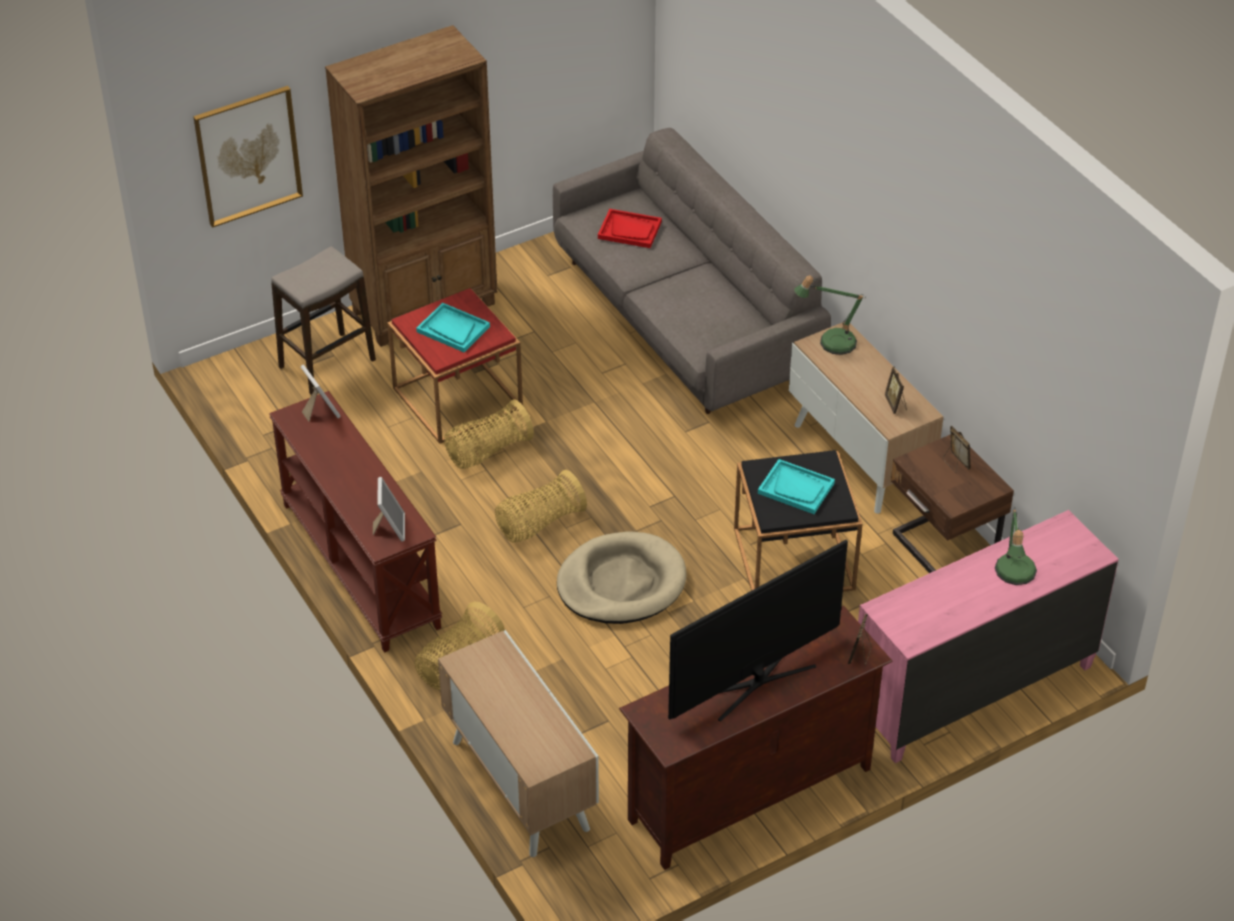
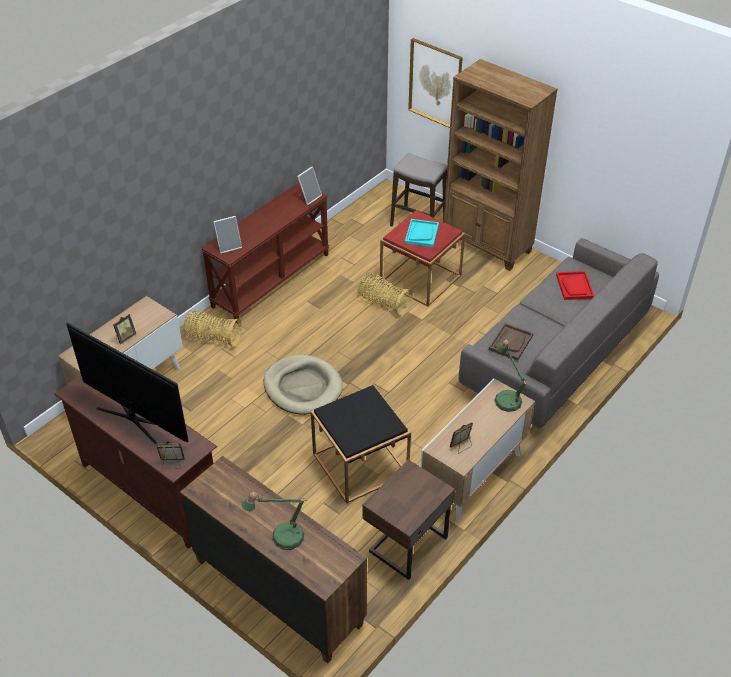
camera: 70 degrees right, 0 degrees up
basket [495,470,587,542] -> none
turquoise tray [758,459,835,514] -> none
pink dresser [858,510,1119,763] -> brown dresser [180,456,367,664]
picture frame [943,426,971,473] -> picture frame moved to [113,314,136,344]
none -> brown tray [488,323,534,361]

